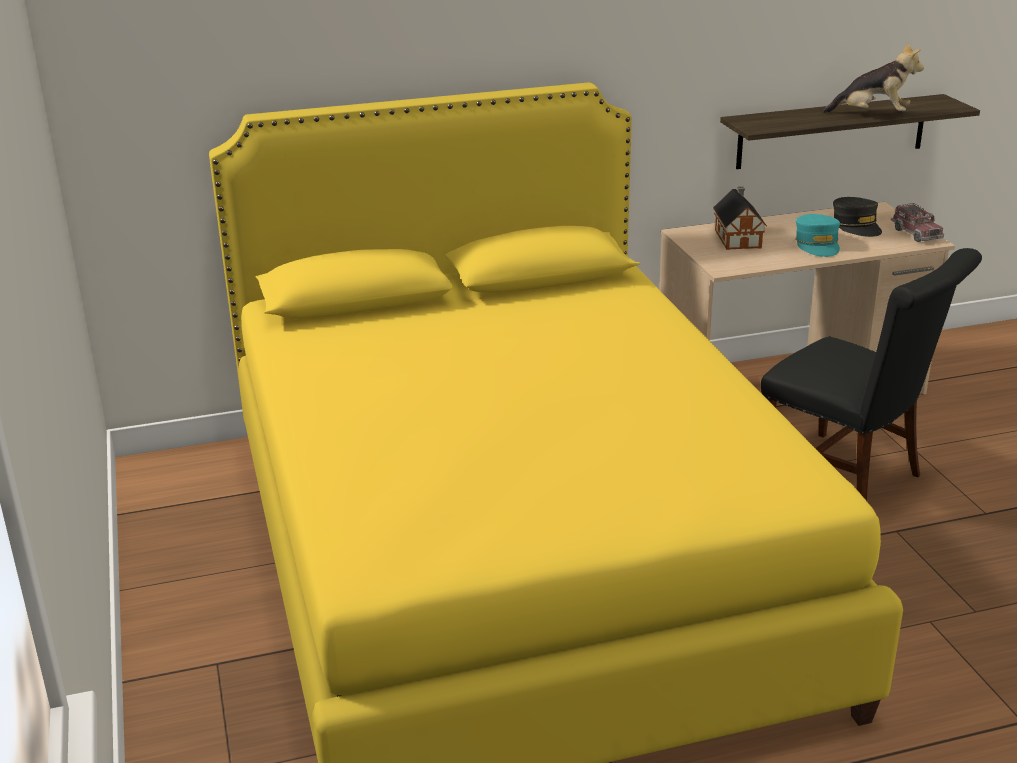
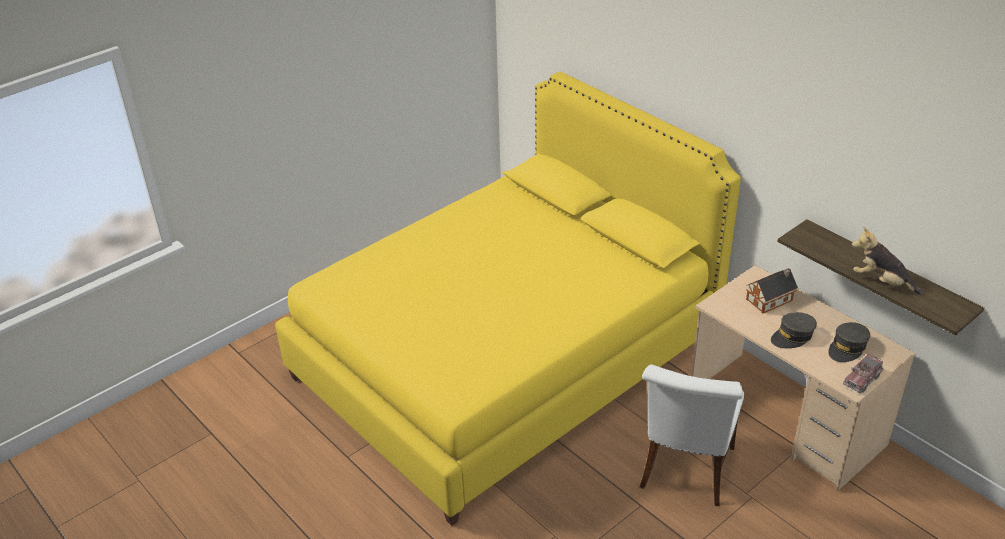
camera: 65 degrees right, 10 degrees up
black chair [761,248,982,501] -> white chair [640,365,744,506]
turquoise cap [795,214,840,257] -> grey cap [771,312,817,348]
plush toy [822,42,924,113] -> plush toy turned 135 degrees clockwise [852,227,922,295]

